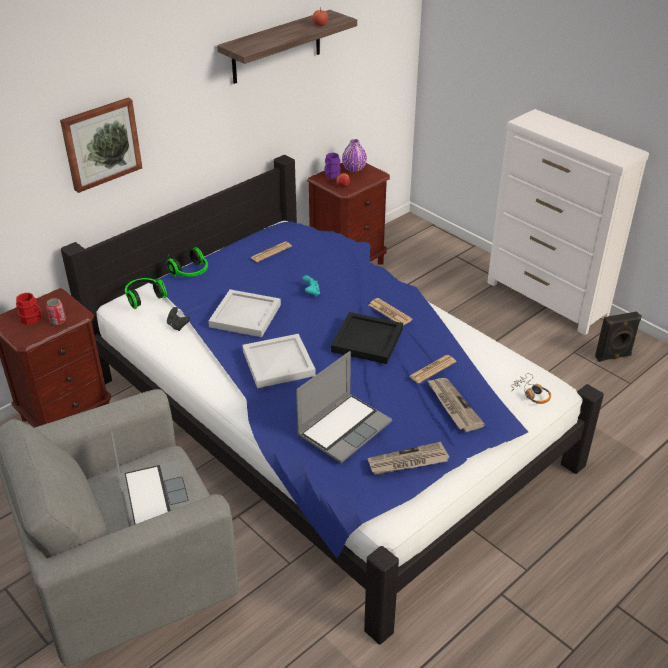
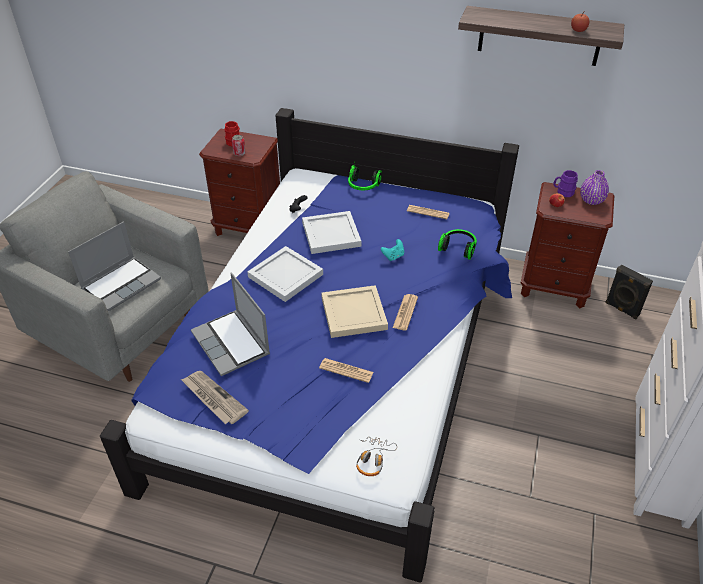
camera: 60 degrees right, 5 degrees up
picture [60,98,142,193] -> none
headphones [125,278,167,309] -> headphones moved to [438,229,477,260]
laptop [296,351,392,463] -> laptop turned 45 degrees clockwise [191,273,270,376]
black tray [331,312,403,364] -> beige tray [321,285,388,338]
newspaper [427,378,485,432] -> none
black speaker [595,311,642,362] -> black speaker moved to [605,265,653,319]

